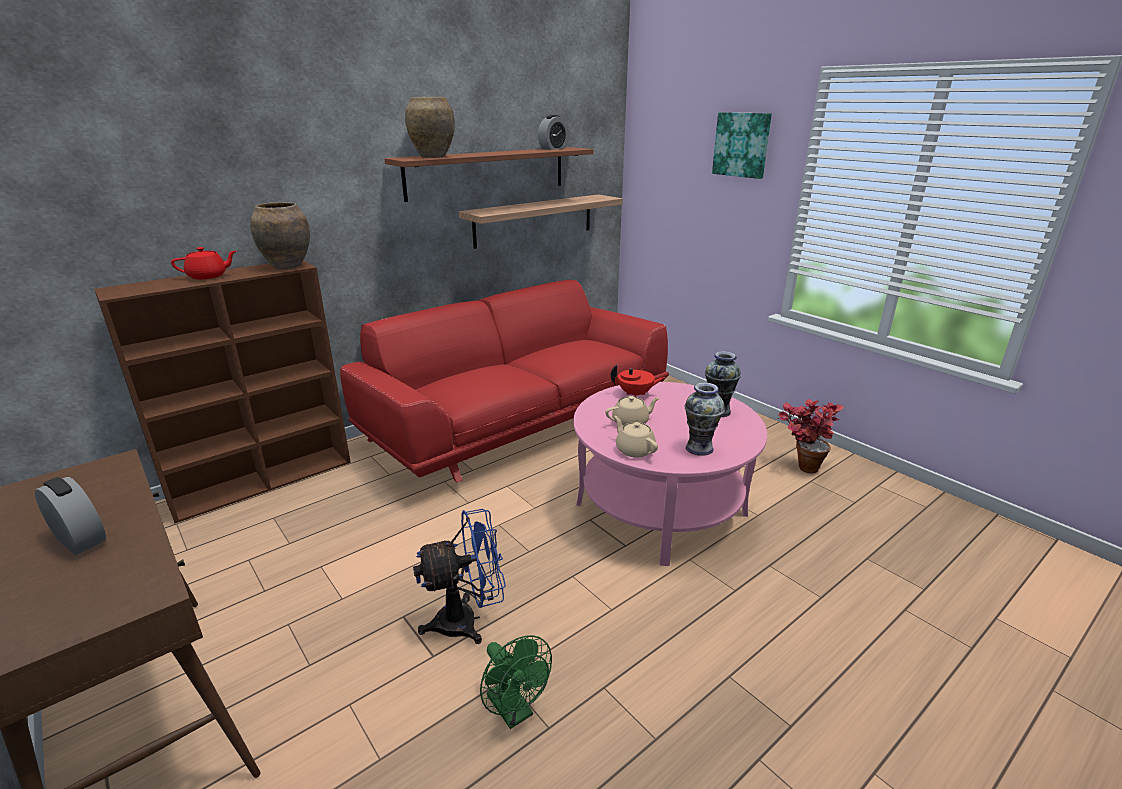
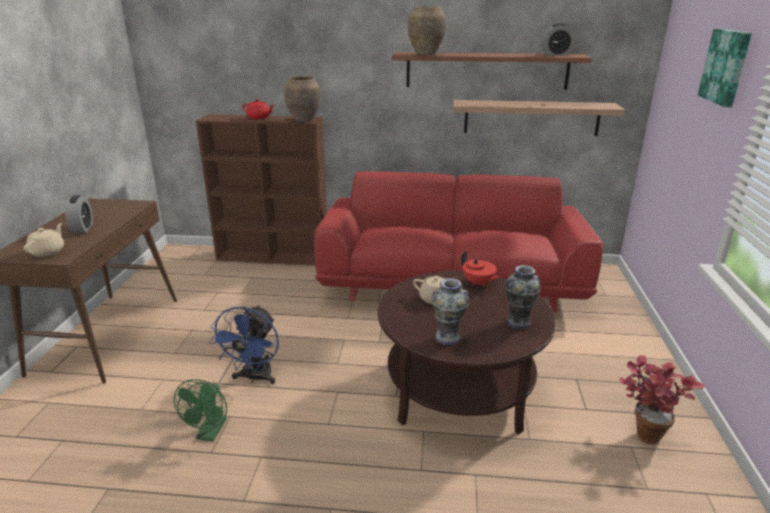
camera: 45 degrees right, 0 degrees up
blue fan [413,509,506,644] -> blue fan turned 75 degrees clockwise [209,305,279,384]
pink coffee table [573,382,767,566] -> brown coffee table [378,271,556,435]
beige teapot [614,416,658,458] -> beige teapot moved to [24,223,64,257]

